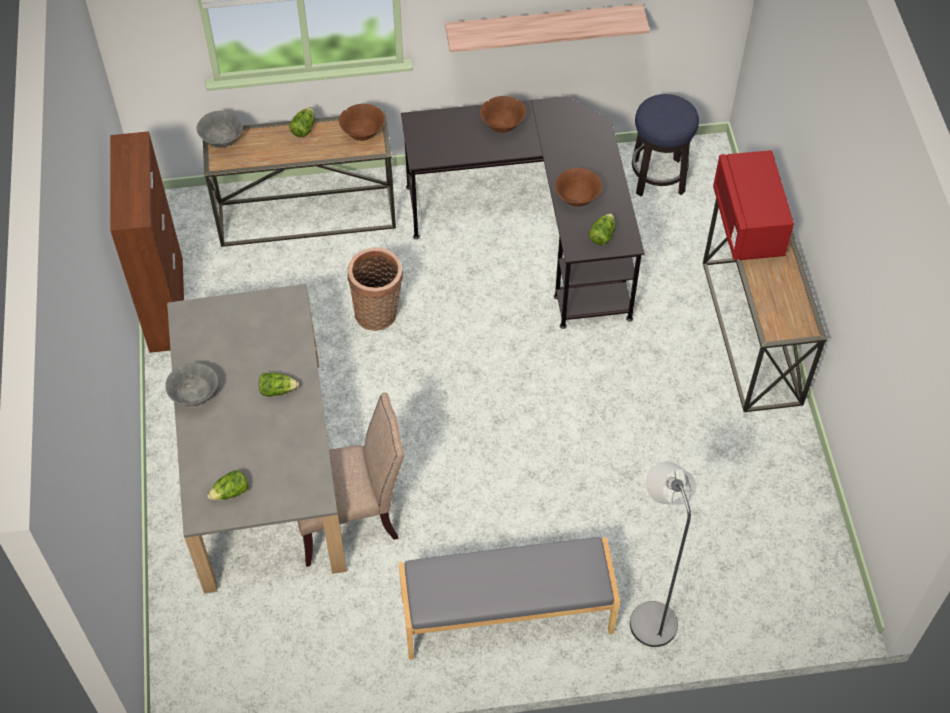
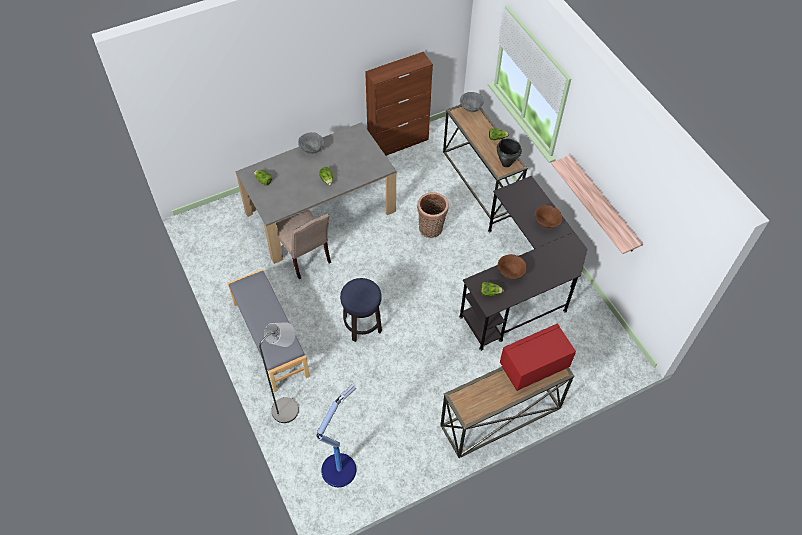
camera: 70 degrees right, 0 degrees up
brown bowl [339,104,385,141] -> black cooking pot [497,138,522,167]
stool [632,94,699,196] -> stool moved to [340,278,382,342]
none -> floor lamp [317,384,357,487]

